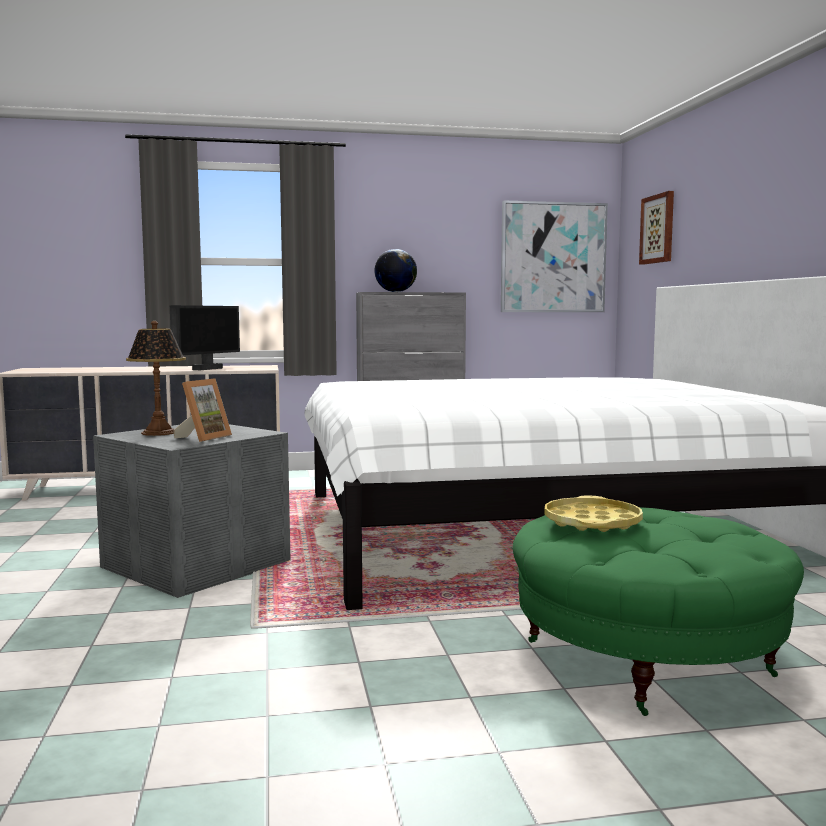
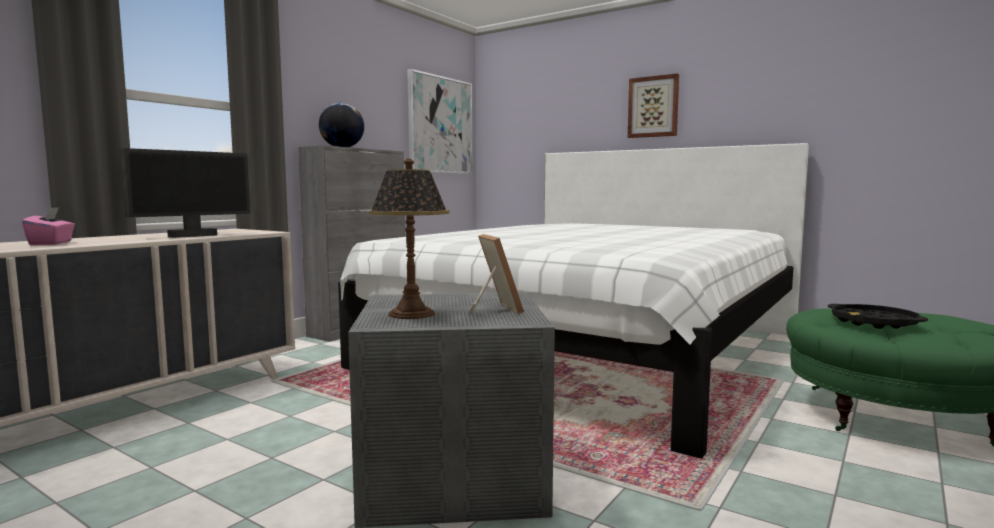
camera: 45 degrees left, 0 degrees up
monitor [170,305,240,370] -> monitor turned 60 degrees clockwise [120,148,250,238]
yellow tray [544,495,643,532] -> black tray [828,304,928,329]
picture [639,191,674,265] -> picture moved to [628,73,679,138]
none -> pink tissue box [22,207,75,245]

